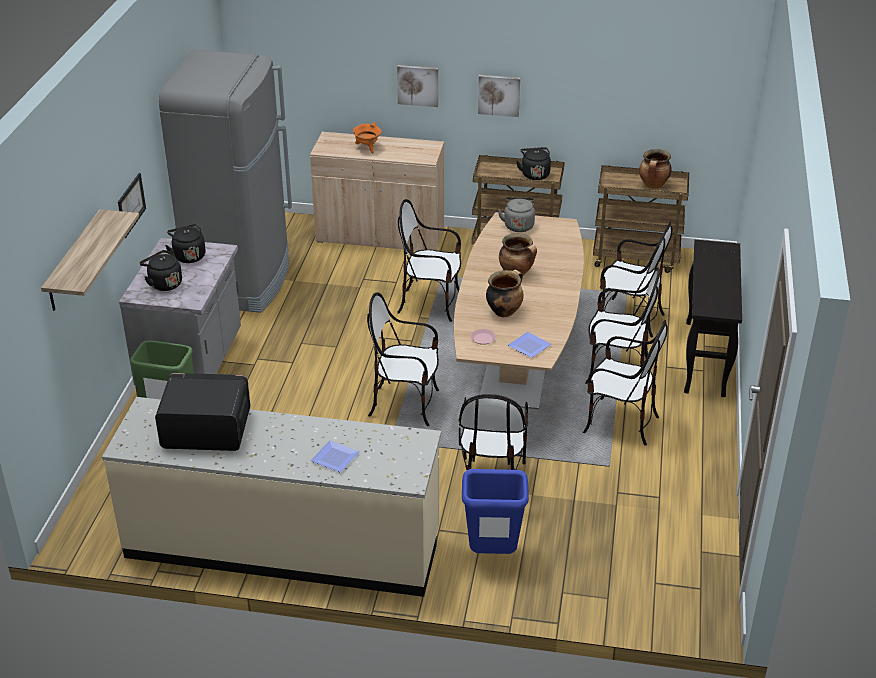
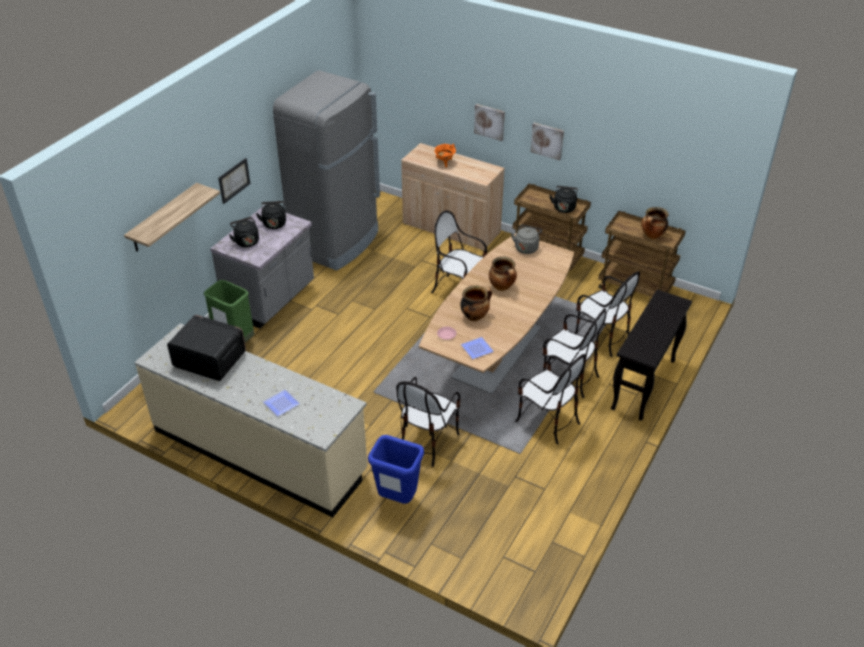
camera: 20 degrees right, 5 degrees up
chair [367,292,439,426] -> none

